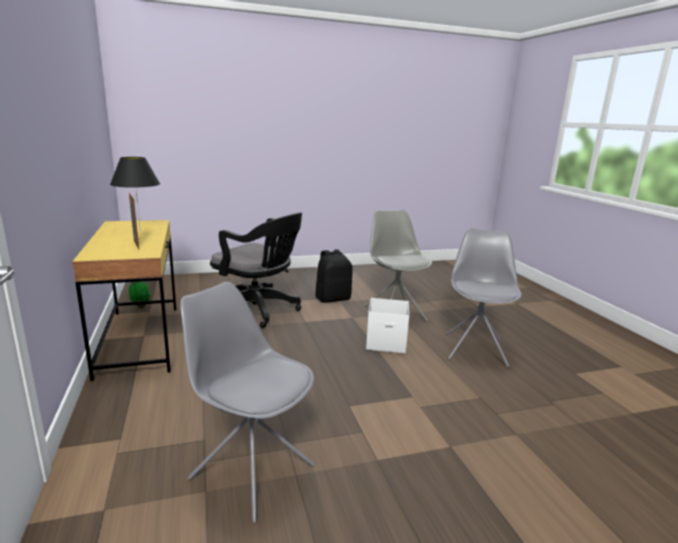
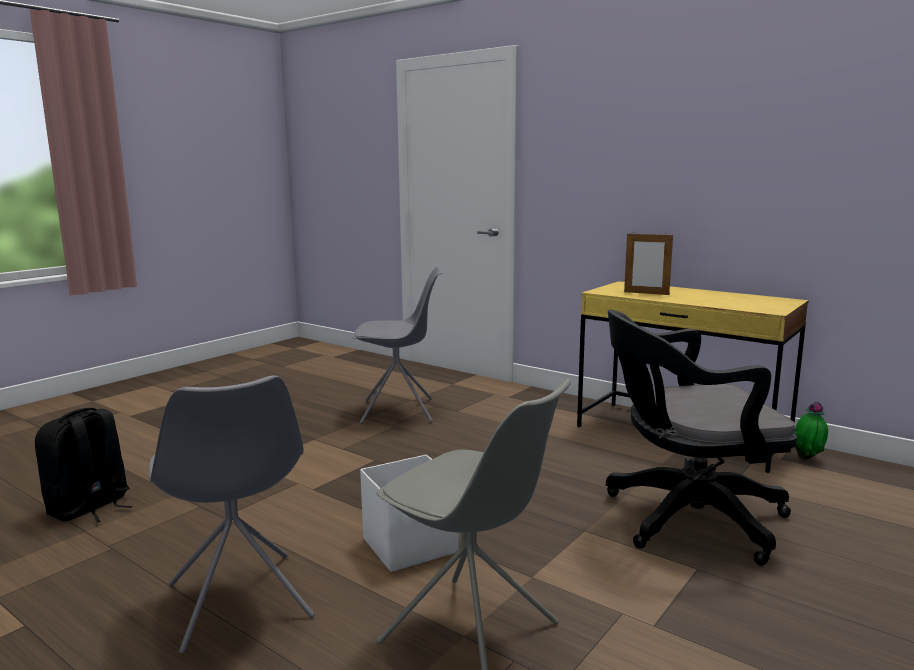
camera: 145 degrees right, 5 degrees down
black table lamp [110,157,160,231] -> none
black backpack [315,249,353,303] -> black backpack moved to [35,408,132,523]

